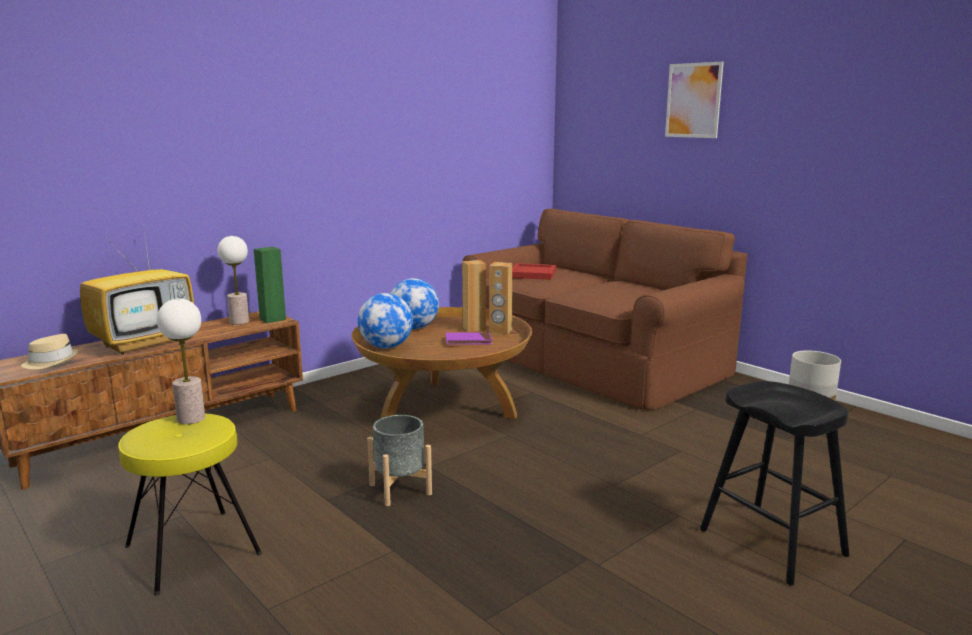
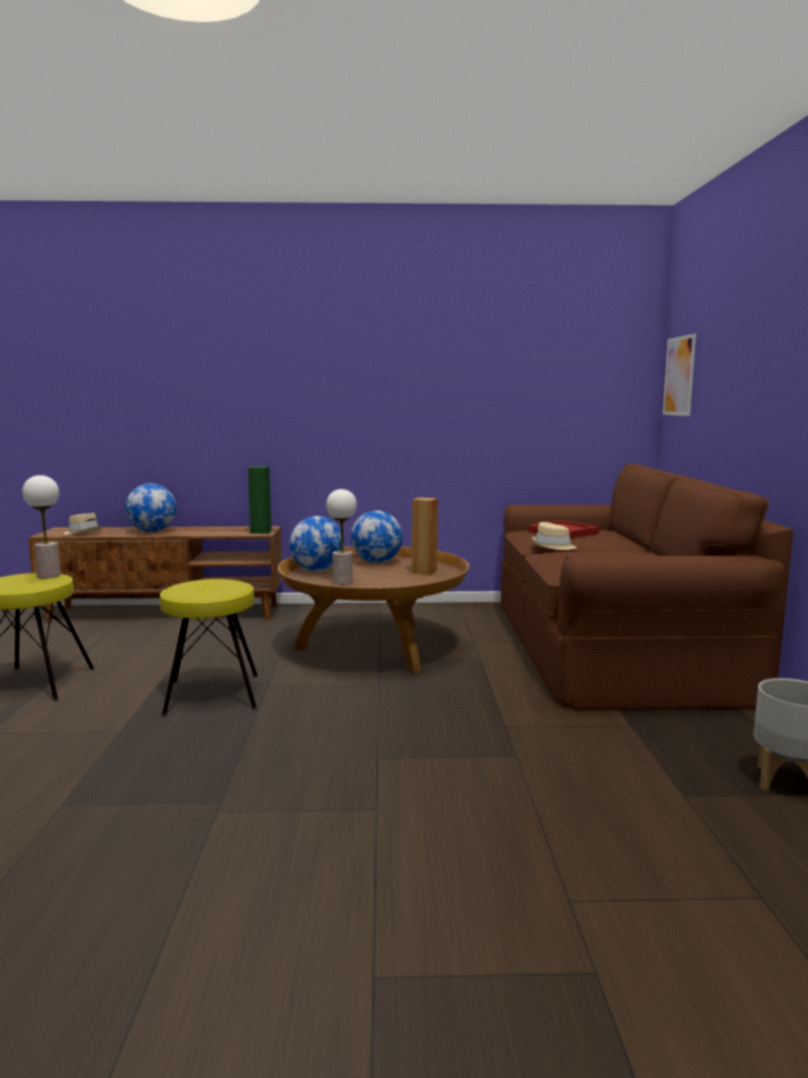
camera: 40 degrees right, 5 degrees down
television [80,225,194,355] -> globe [125,483,176,532]
table lamp [218,236,249,325] -> table lamp moved to [326,489,357,585]
grey planter [367,415,432,506] -> yellow stool [160,579,258,716]
purple book [446,332,492,345] -> none
brown speaker [489,262,512,335] -> none
picture [665,62,724,138] -> picture moved to [663,334,696,416]
black stool [700,381,850,586] -> none
none -> beige hat [532,522,576,550]

